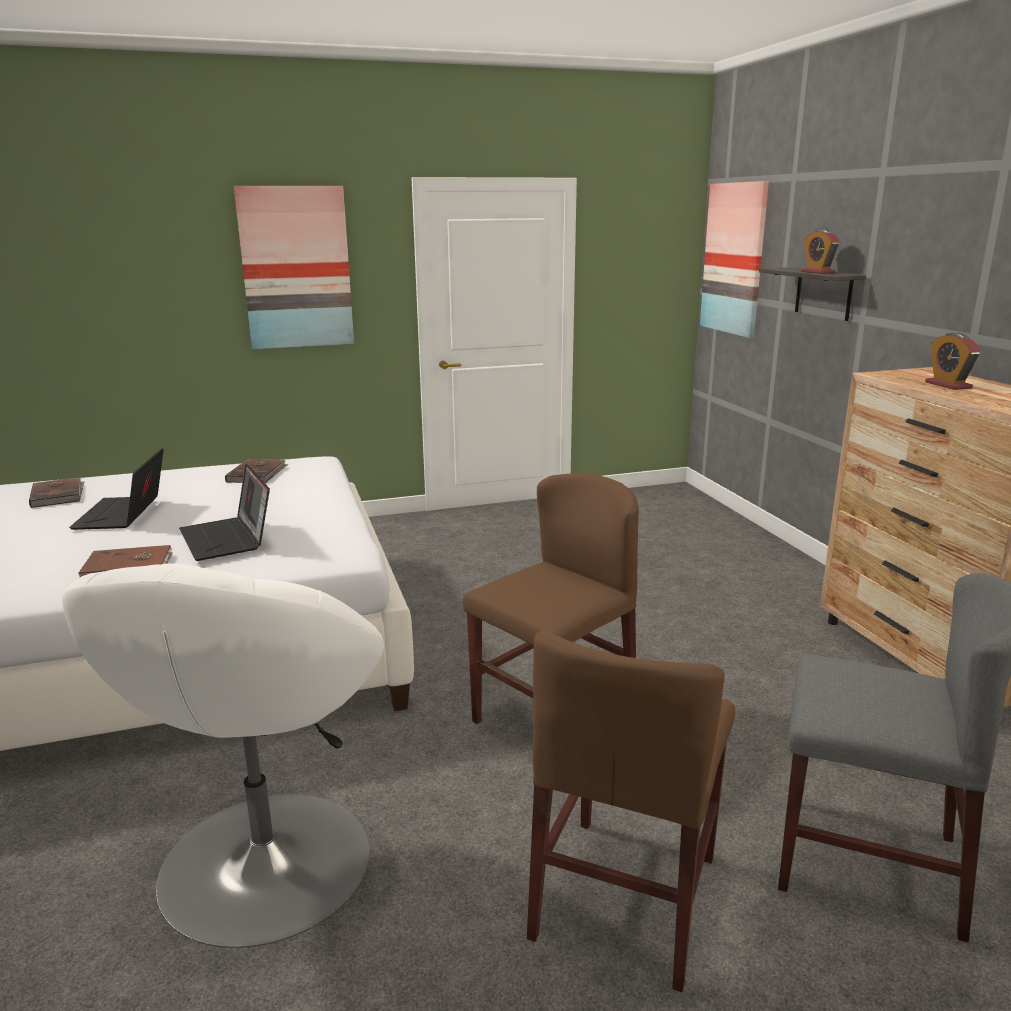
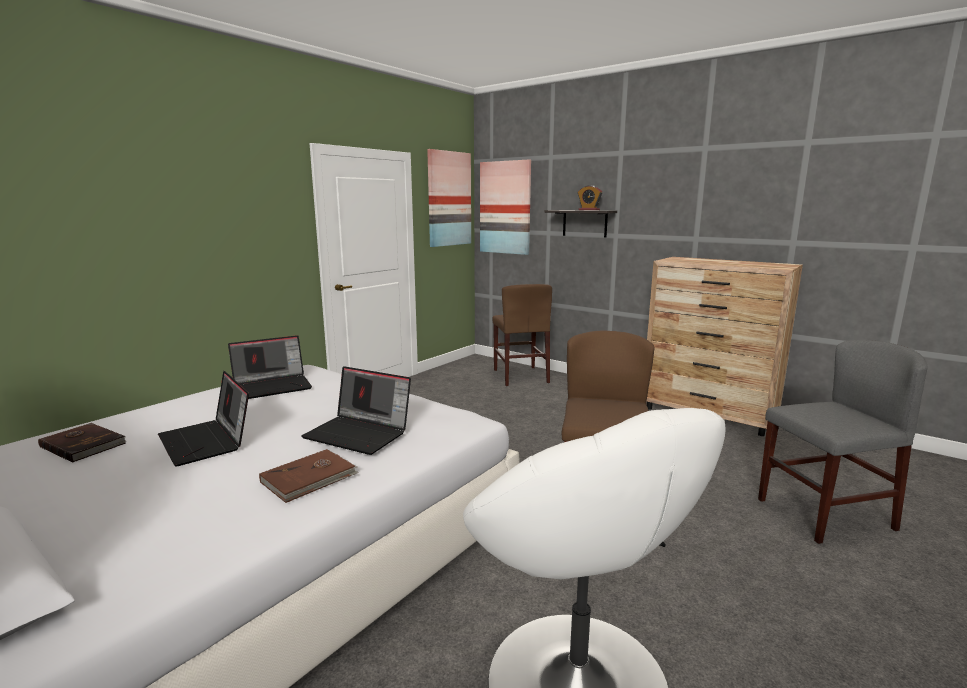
camera: 35 degrees left, 5 degrees down
brown book [225,459,289,483] -> laptop [228,335,312,399]
picture [234,186,354,349] -> picture moved to [427,149,471,247]
brown chair [527,630,735,992] -> brown chair moved to [492,284,552,386]
alarm clock [925,333,981,390] -> none

